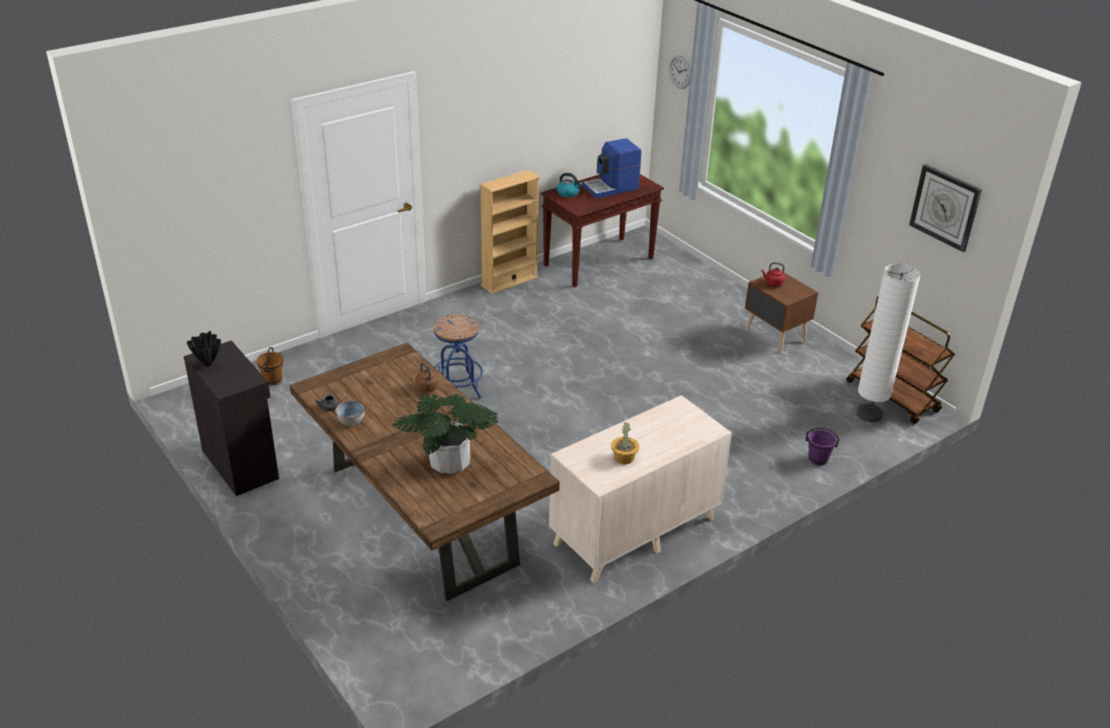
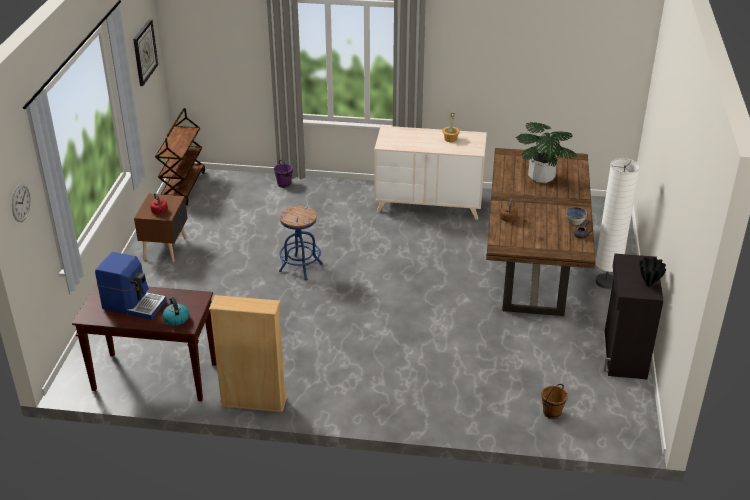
camera: 135 degrees left, 0 degrees up
blue stool [433,314,483,399] -> blue stool moved to [279,206,323,280]
white floor lamp [857,264,920,422] -> white floor lamp moved to [595,158,640,289]

